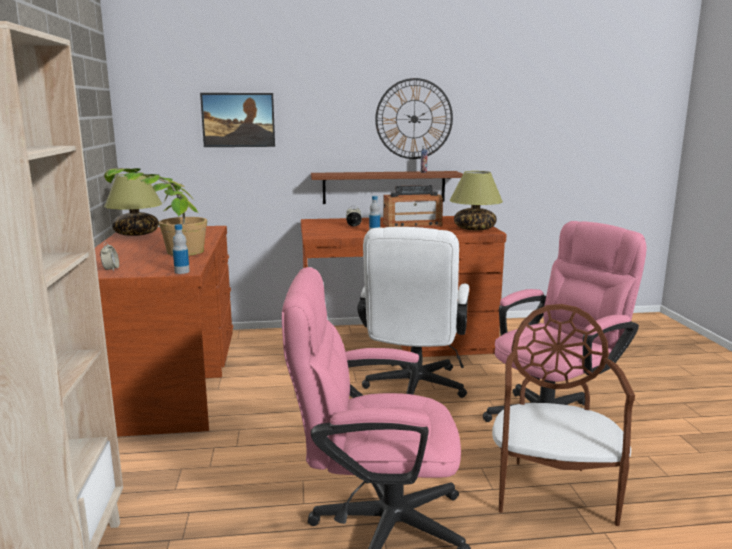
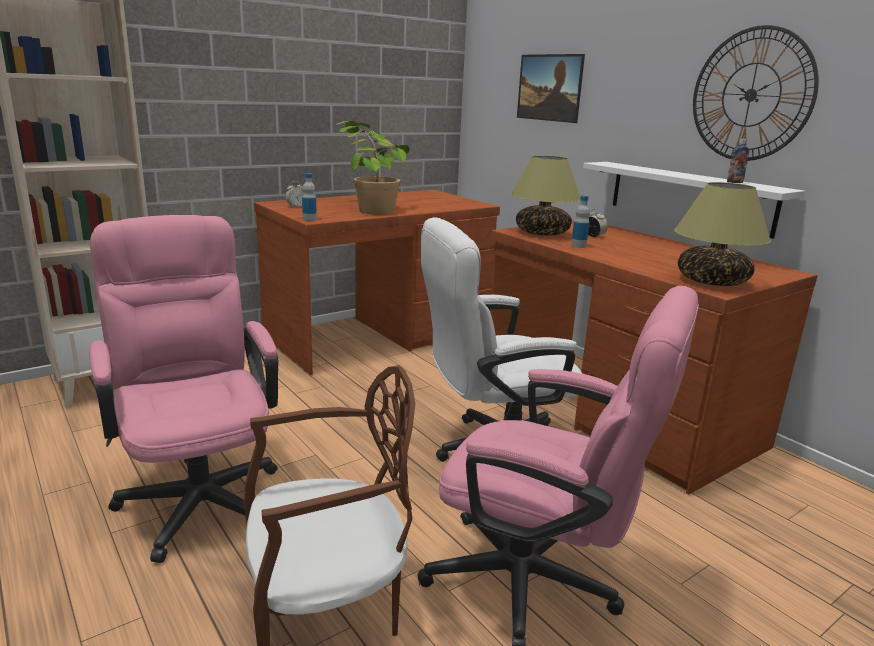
camera: 60 degrees right, 5 degrees up
table lamp [104,174,163,236] -> table lamp moved to [511,155,581,236]
brown shelf [311,171,463,204] -> white shelf [583,162,805,239]
radio [383,185,443,228] -> none

